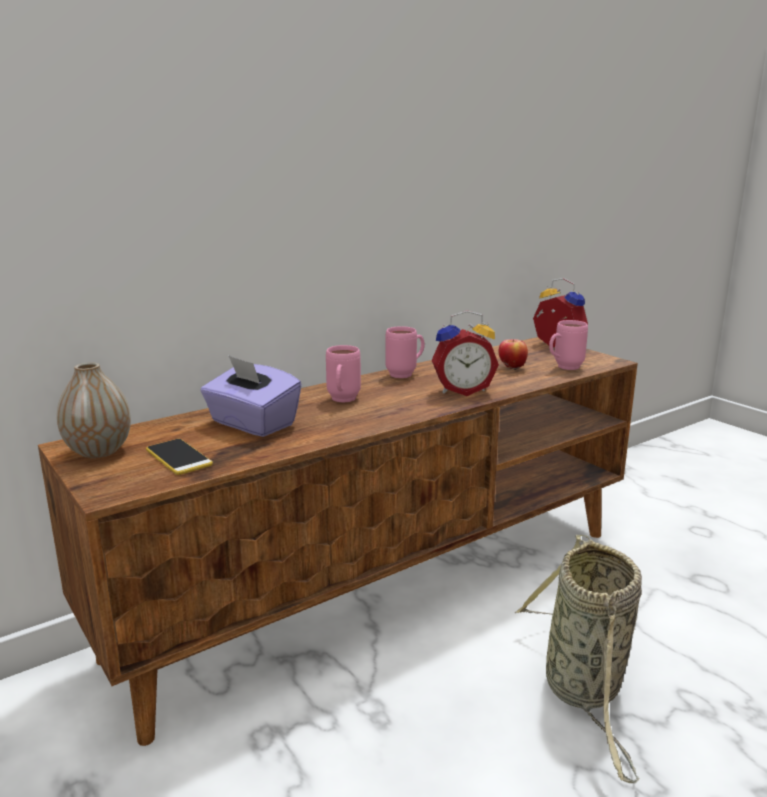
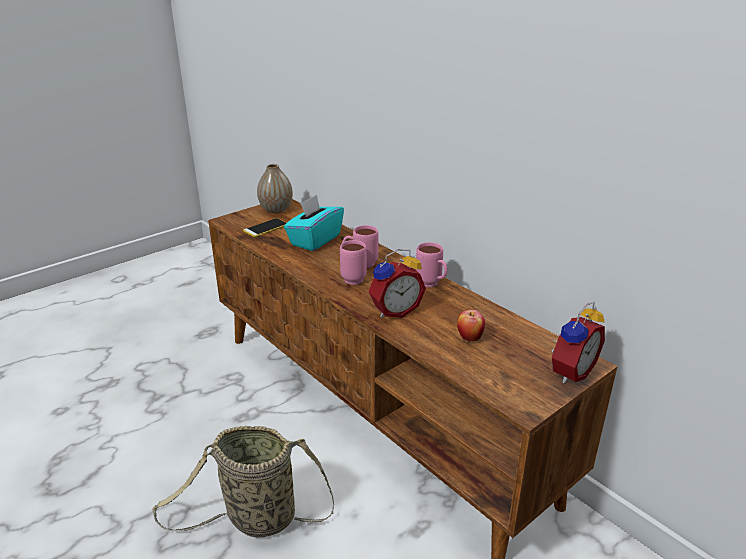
camera: 85 degrees right, 10 degrees up
purple tissue box [201,355,302,437] -> turquoise tissue box [284,195,344,251]
alarm clock [432,310,499,396] -> alarm clock turned 105 degrees counterclockwise [368,249,426,318]
pink mug [549,320,588,370] -> pink mug moved to [340,240,367,285]

